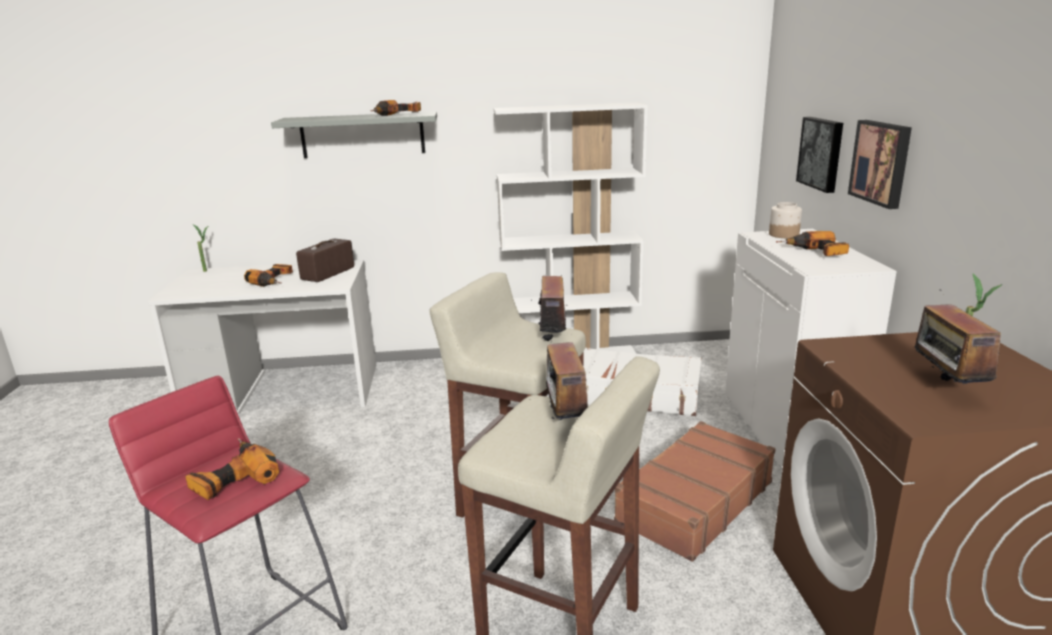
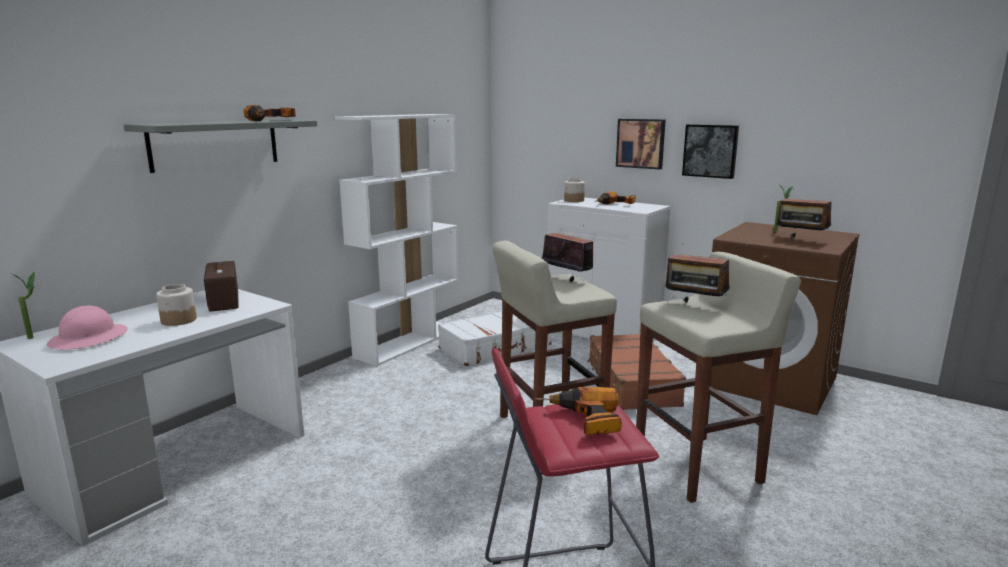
camera: 50 degrees left, 5 degrees down
power drill [244,264,293,287] -> jar [156,284,197,326]
picture [796,117,843,193] -> picture moved to [682,124,739,179]
none -> pink hard hat [47,306,127,349]

